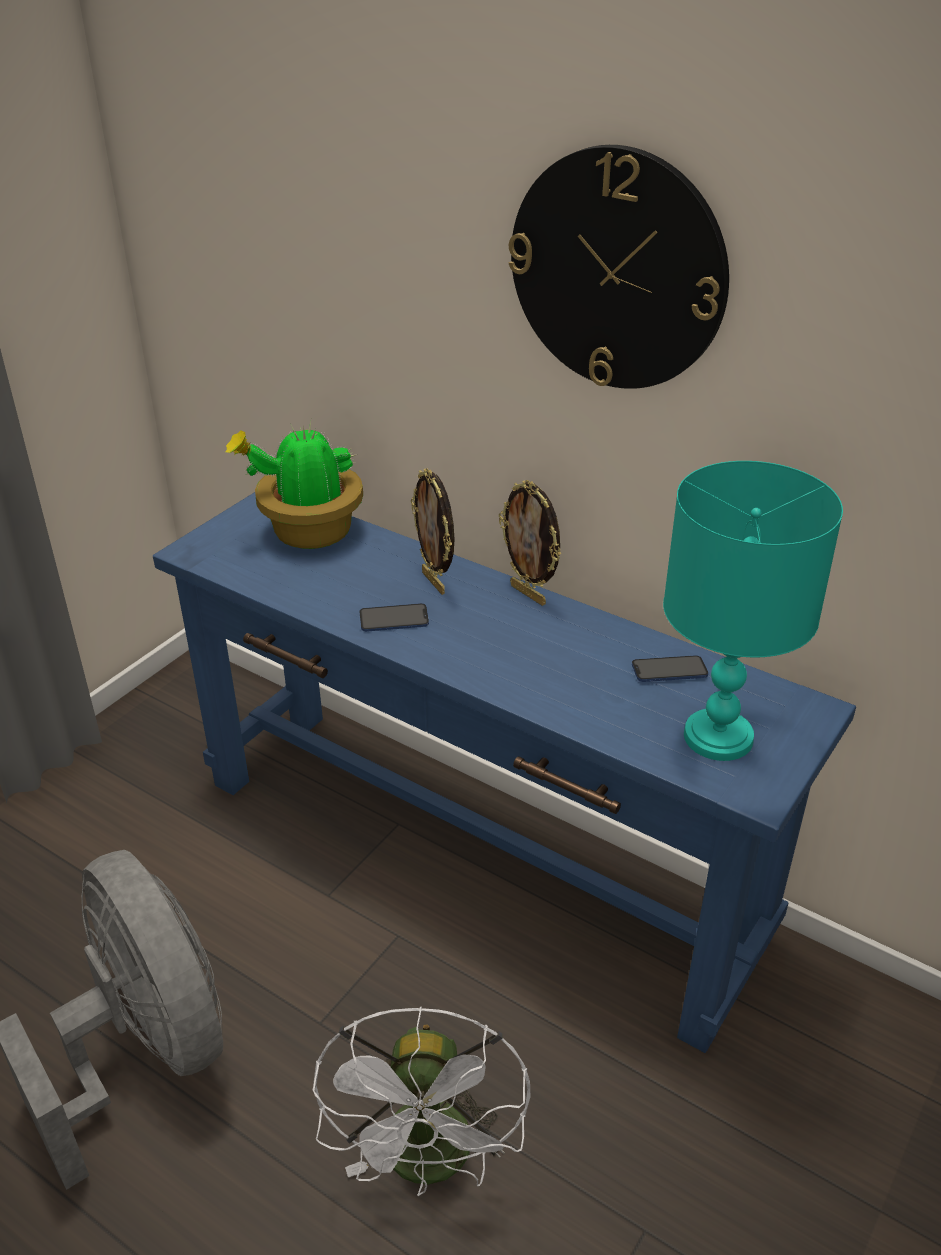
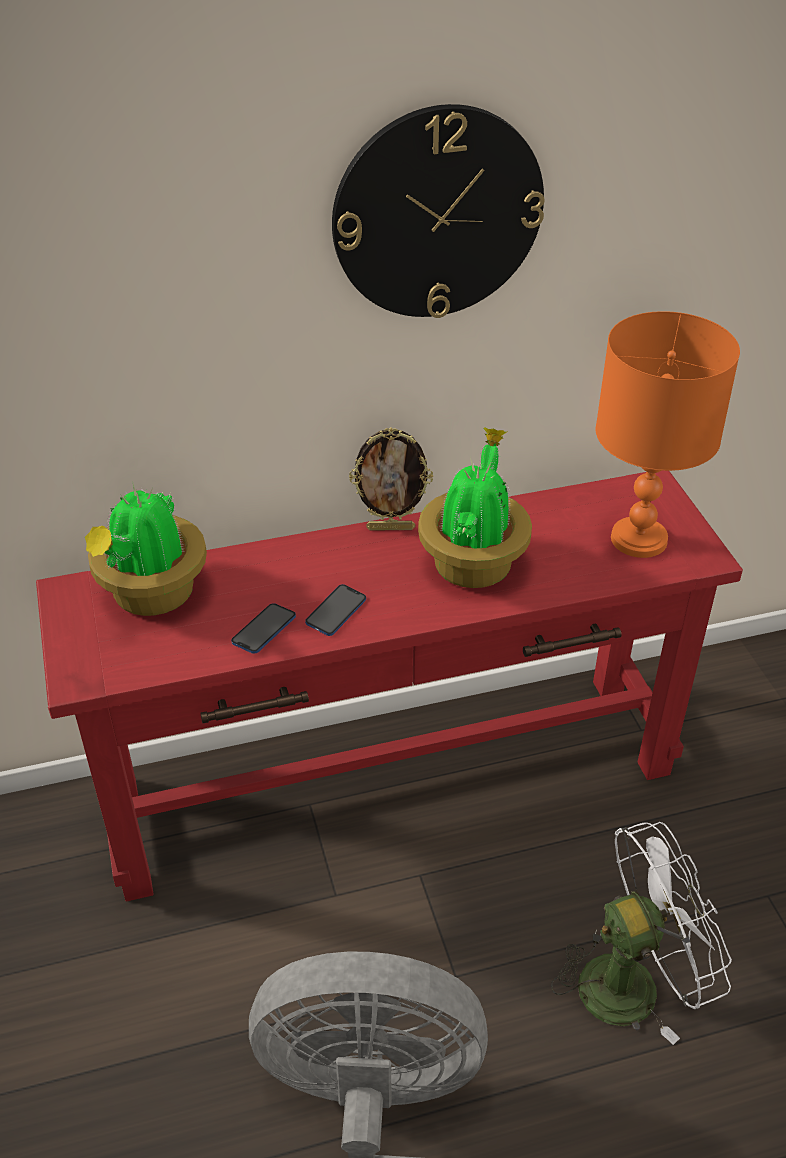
camera: 50 degrees left, 5 degrees up
blue console table [153,492,856,1053] -> red console table [36,470,743,902]
white fan [313,1006,530,1196] -> white fan turned 60 degrees counterclockwise [551,822,732,1045]
picture frame [411,468,454,595] -> none
phone [632,655,708,682] -> phone moved to [231,603,296,654]
turquoise table lamp [663,461,843,761] -> orange table lamp [596,311,740,558]
none -> potted plant [418,427,532,588]

